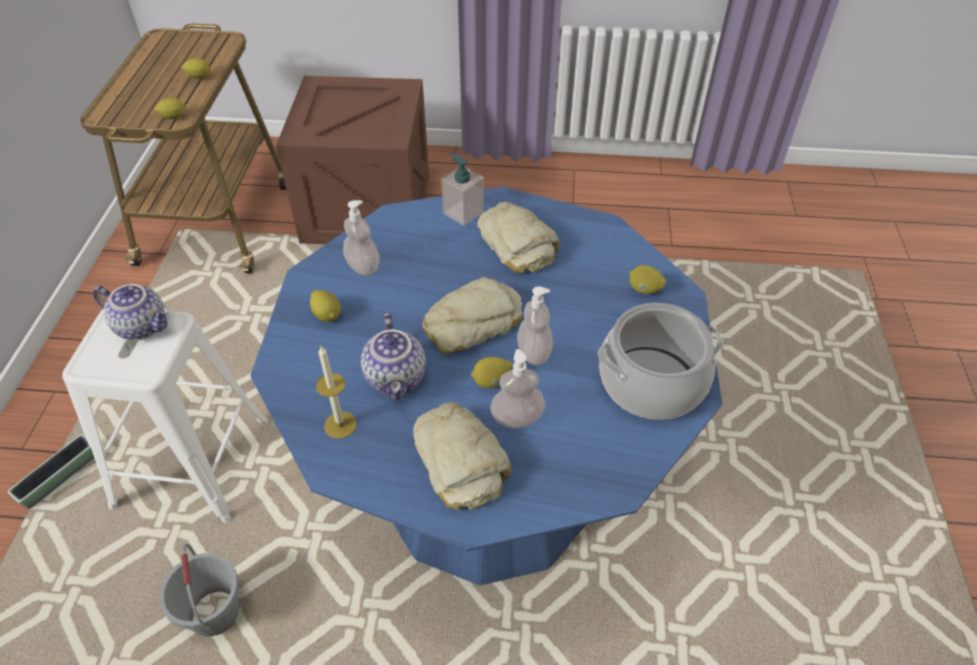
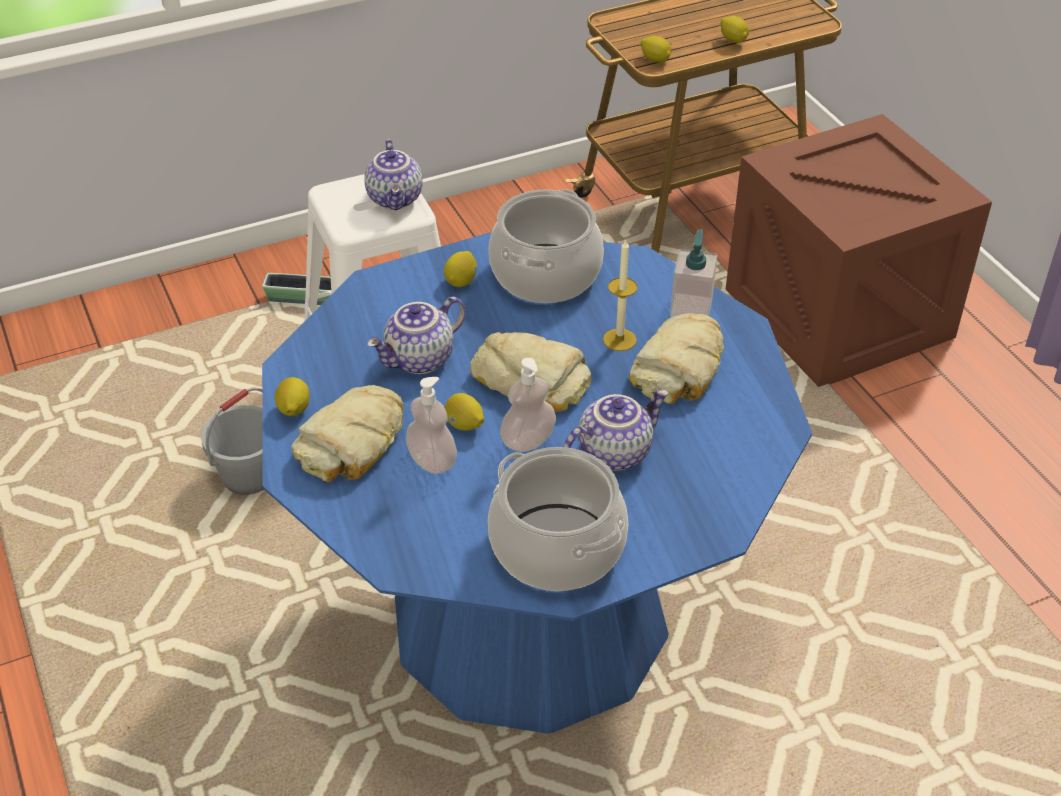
camera: 60 degrees right, 5 degrees down
candle [316,347,357,439] -> candle moved to [603,239,638,351]
soap dispenser [343,200,380,276] -> cooking pot [489,189,604,303]
lemon [629,265,666,294] -> lemon moved to [275,377,310,416]
none -> teapot [563,389,669,471]

